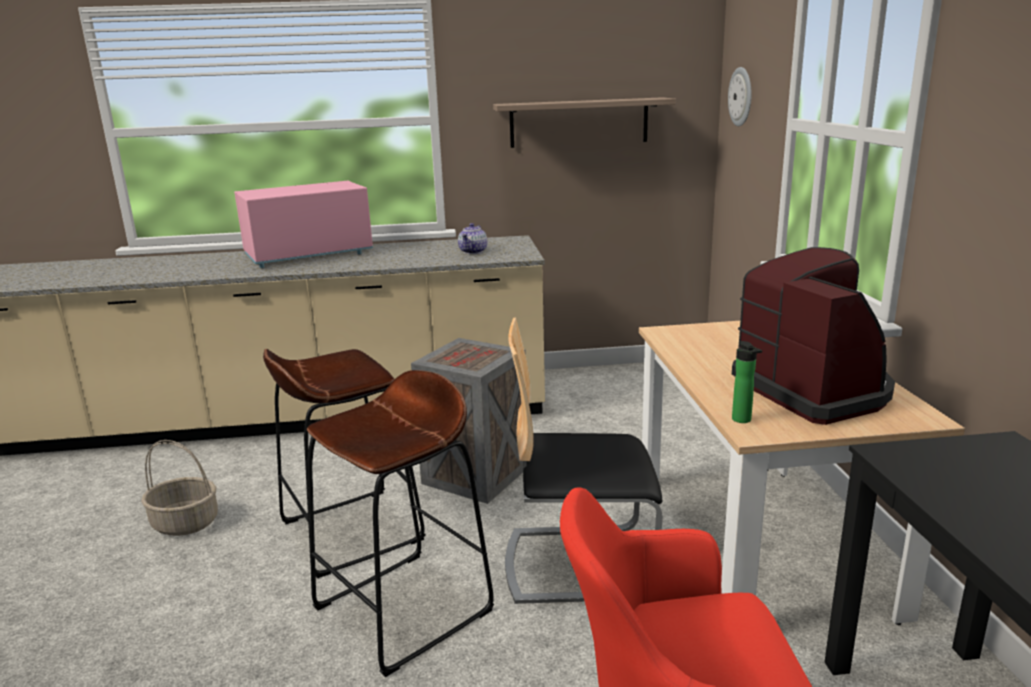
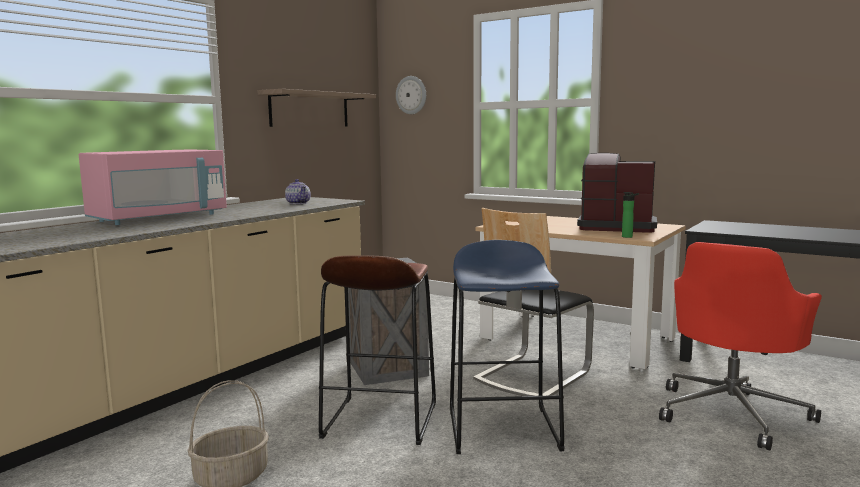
camera: 50 degrees left, 10 degrees down
pink microwave [234,181,373,268] -> pink microwave turned 150 degrees counterclockwise [79,149,227,225]
brown stool [307,370,494,677] -> blue stool [450,240,565,454]

